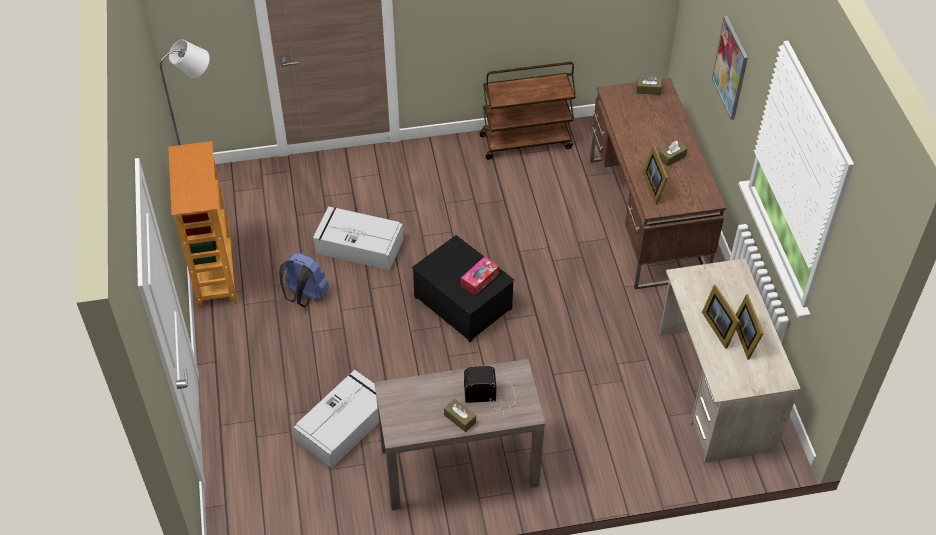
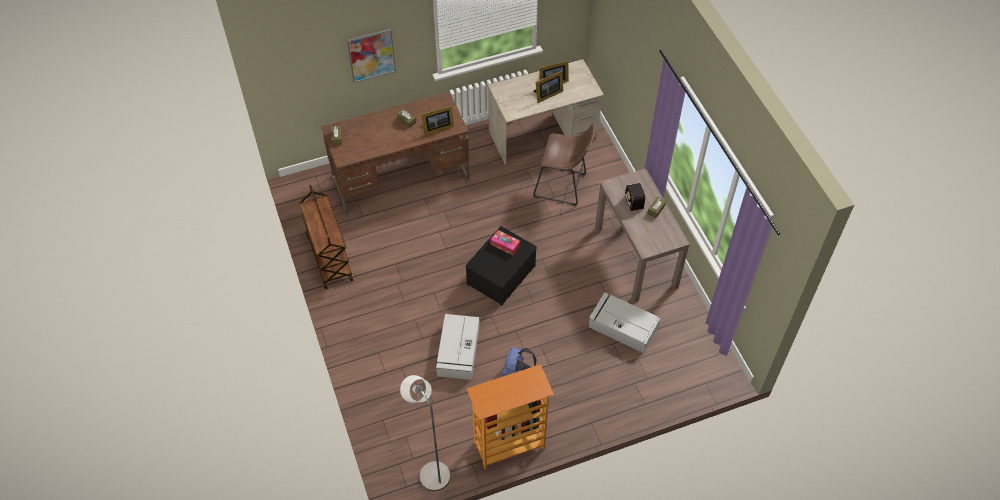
camera: 100 degrees left, 5 degrees up
none -> brown stool [533,123,595,206]

